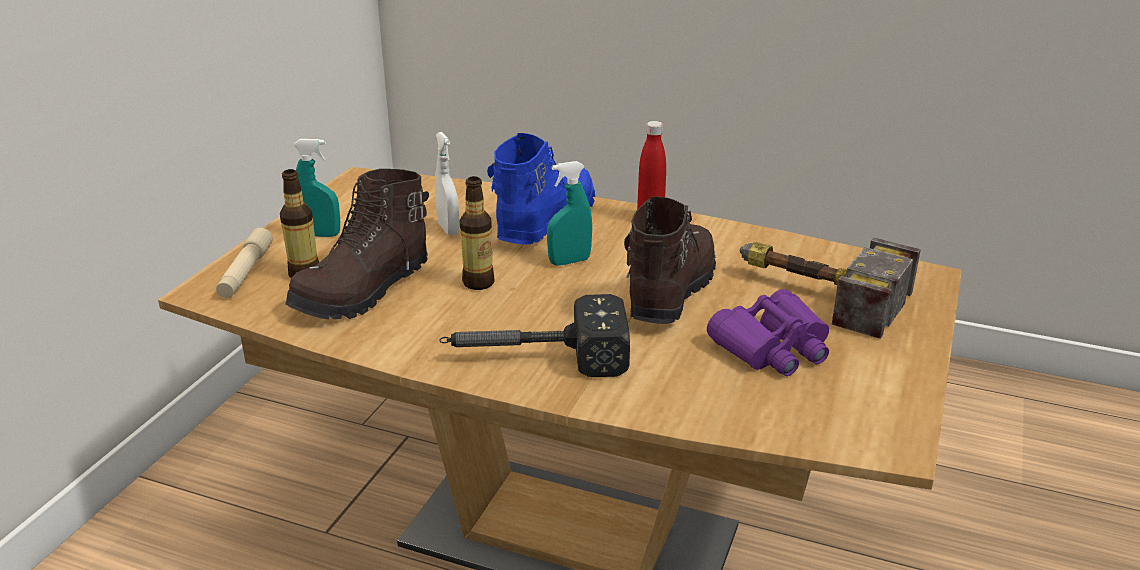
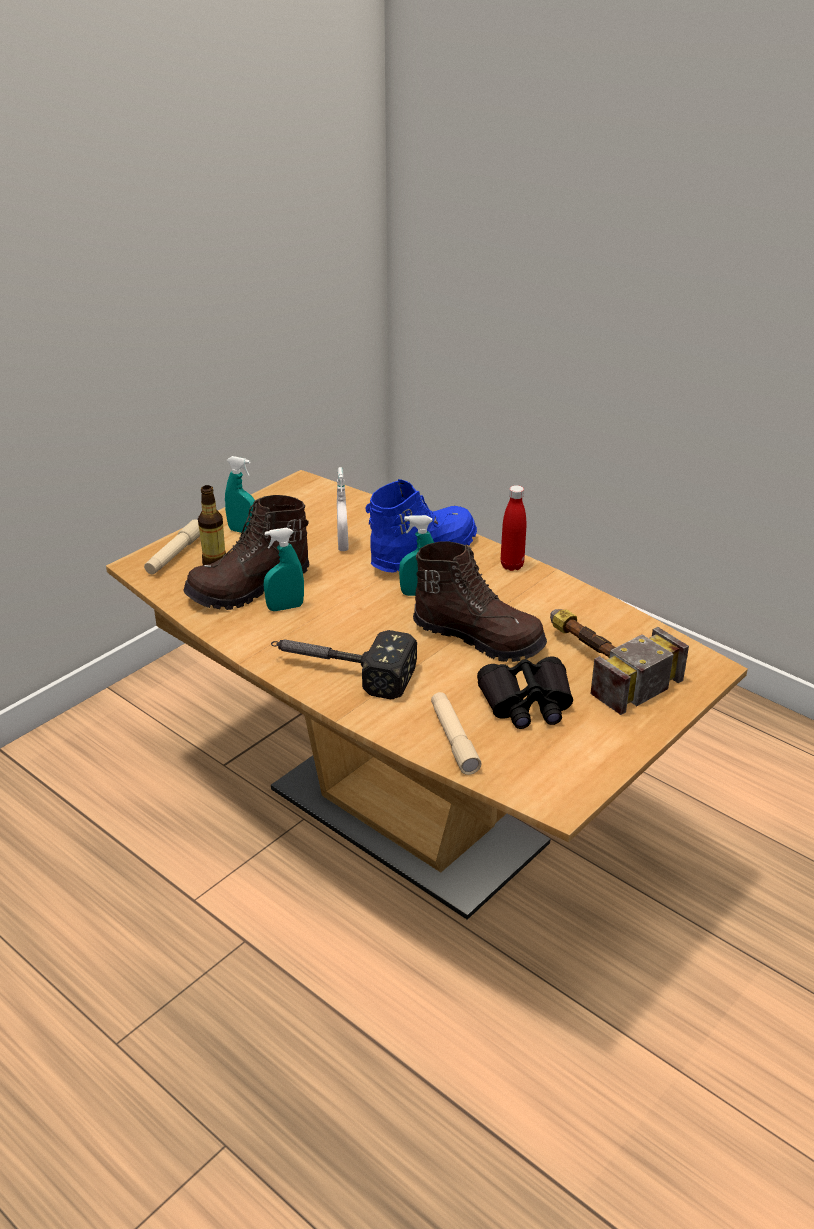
camera: 20 degrees right, 5 degrees up
bottle [459,176,494,290] -> none
brown boot [624,196,716,324] -> brown boot turned 75 degrees clockwise [413,542,547,662]
purple binoculars [707,289,829,376] -> black binoculars [477,657,573,729]
none -> turquoise spray bottle [264,528,304,611]
none -> beige flashlight [431,692,482,775]

